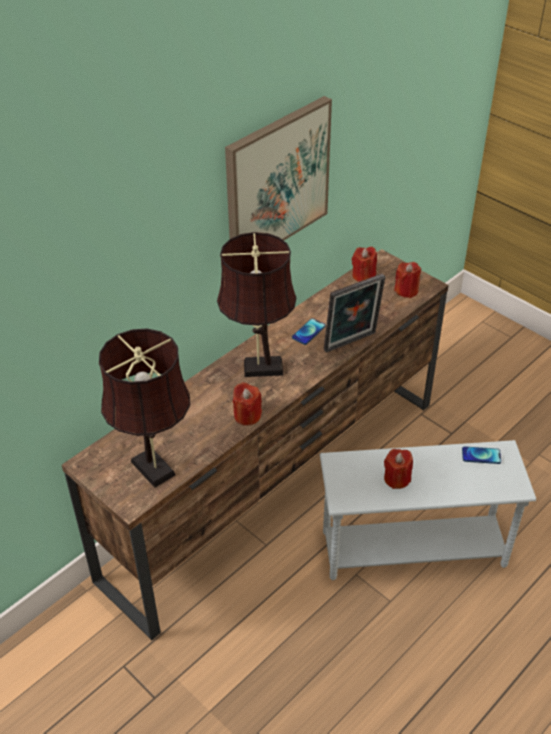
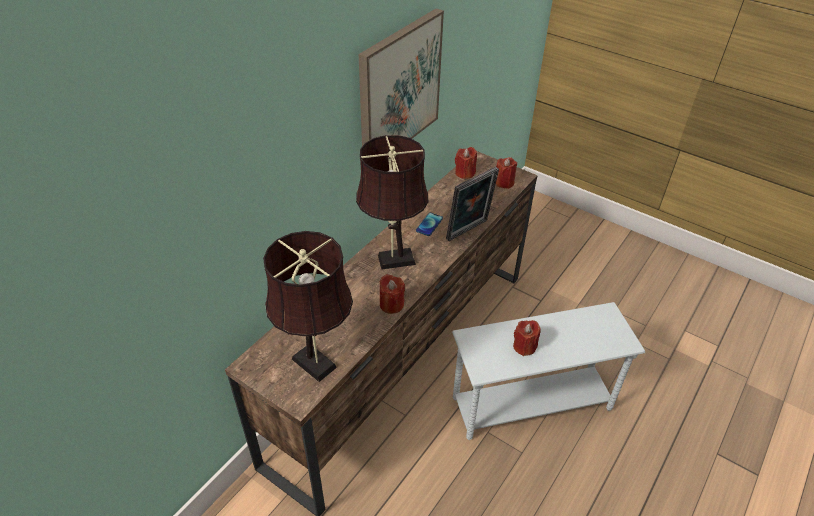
camera: 10 degrees left, 0 degrees up
phone [462,446,501,464] -> none

